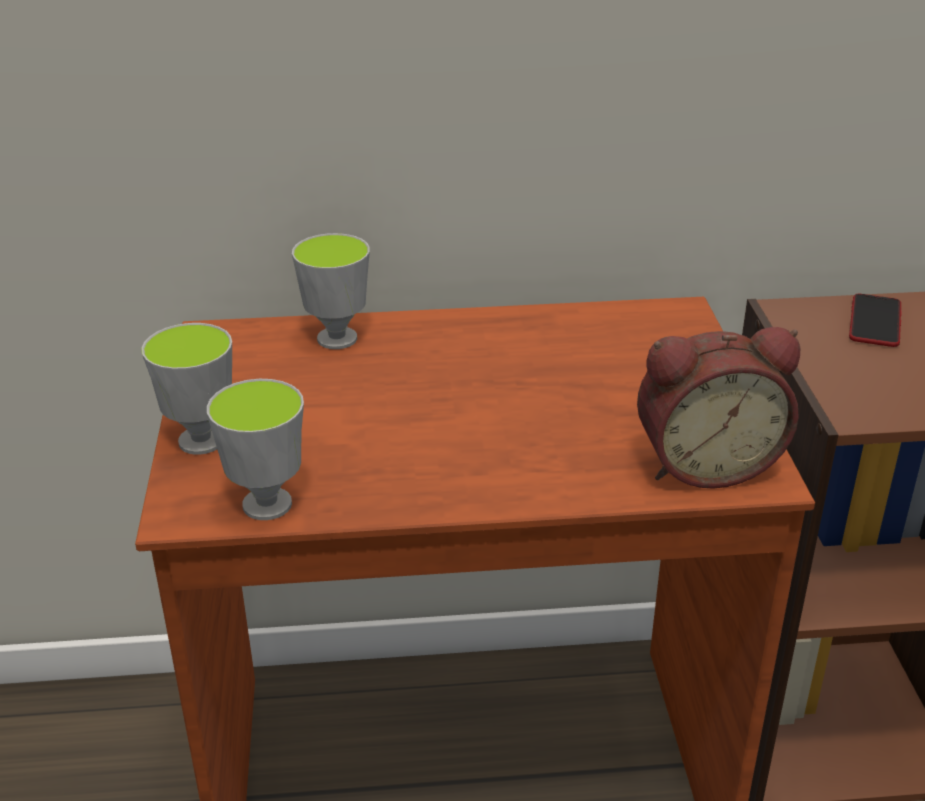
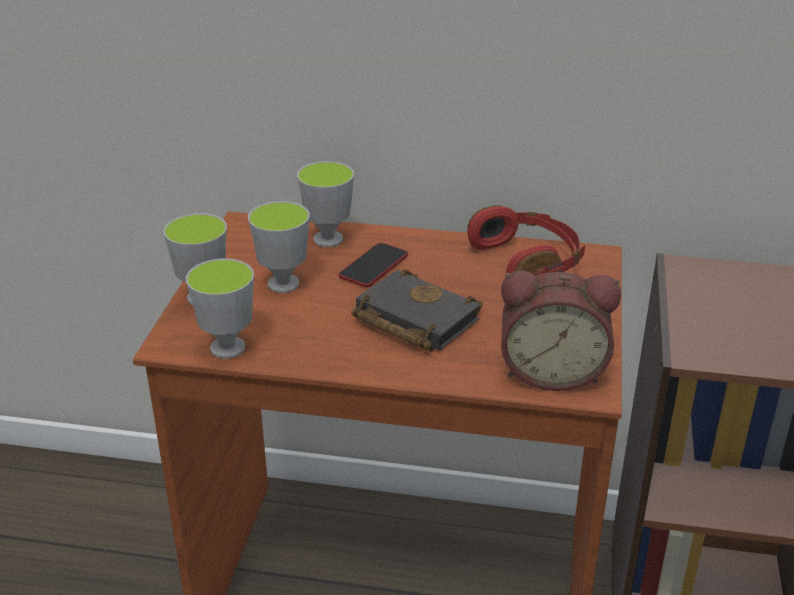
camera: 15 degrees right, 0 degrees up
phone [849,294,902,347] -> phone moved to [338,243,408,287]
none -> cup [248,201,310,293]
none -> black book [351,269,483,352]
none -> red headphones [467,205,585,275]

